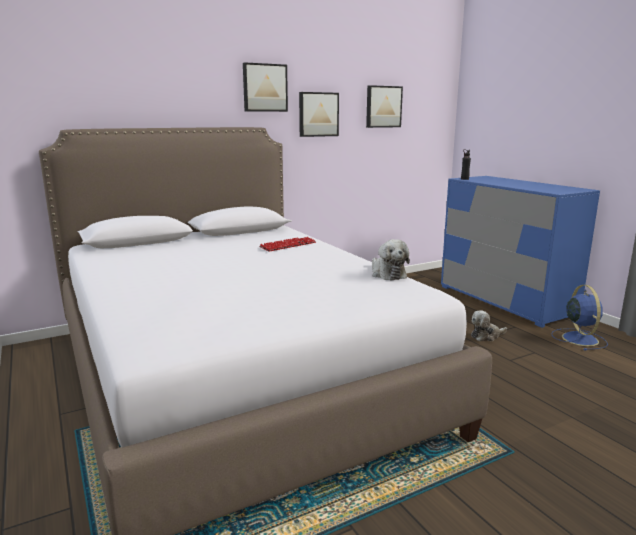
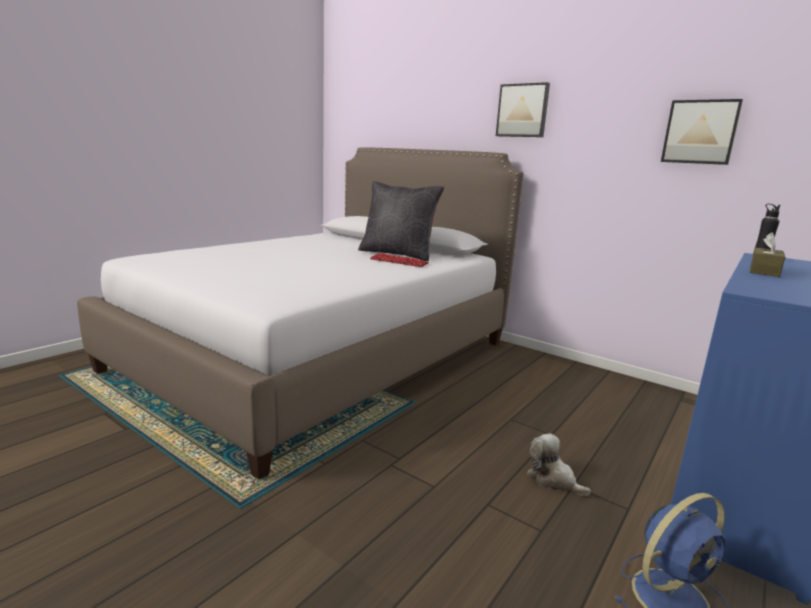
camera: 65 degrees right, 0 degrees up
picture [299,92,339,137] -> none
plush toy [372,239,410,281] -> none
none -> black pillow [358,181,444,261]
none -> brown tissue box [750,232,785,277]

